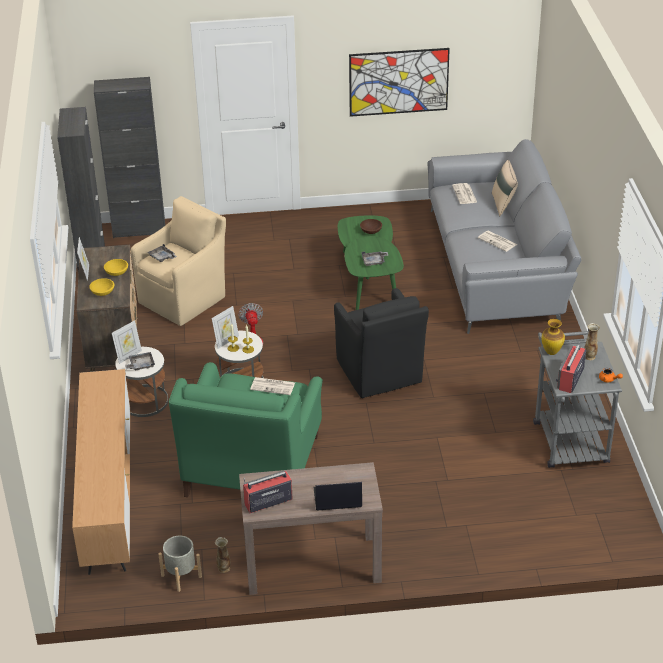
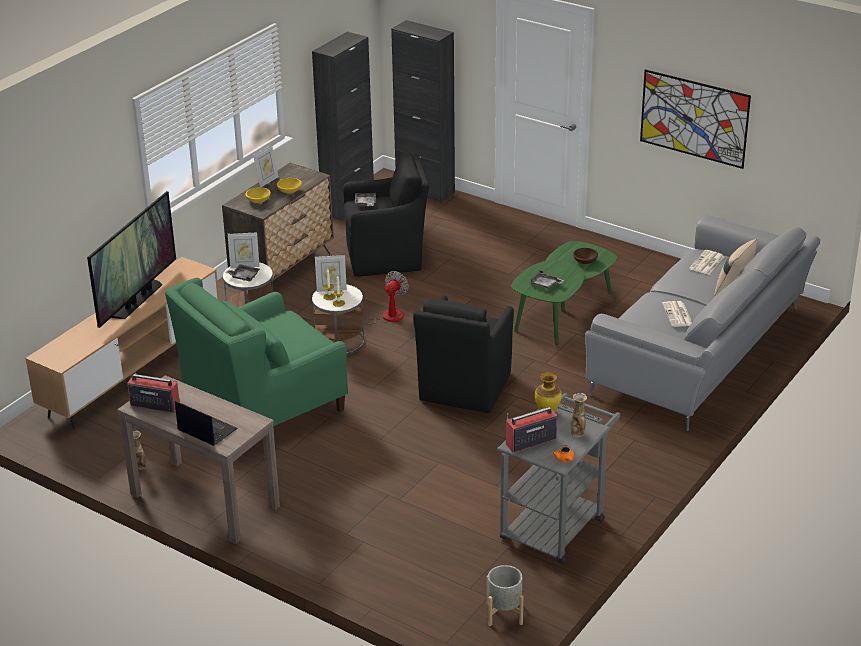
camera: 40 degrees right, 5 degrees down
beige armchair [131,196,226,326] -> black armchair [343,153,429,277]
grey planter [158,535,202,592] -> grey planter moved to [487,565,523,626]
newspaper [250,377,295,395] -> none
none -> television [87,191,176,328]

